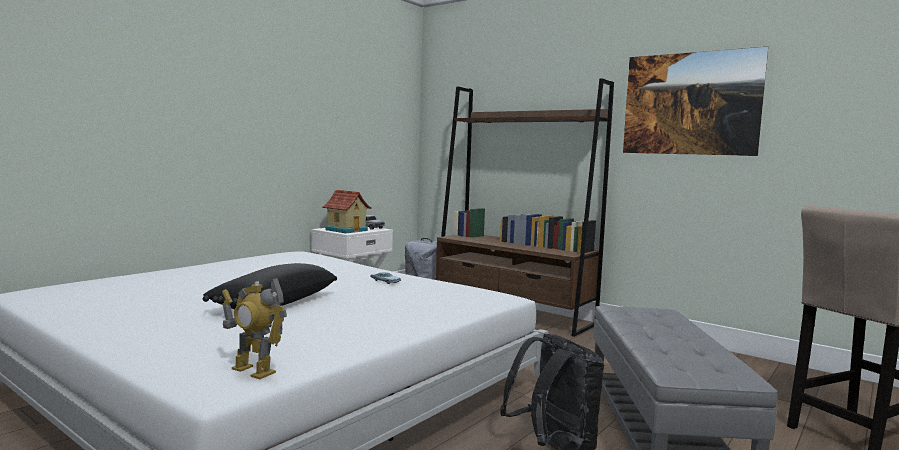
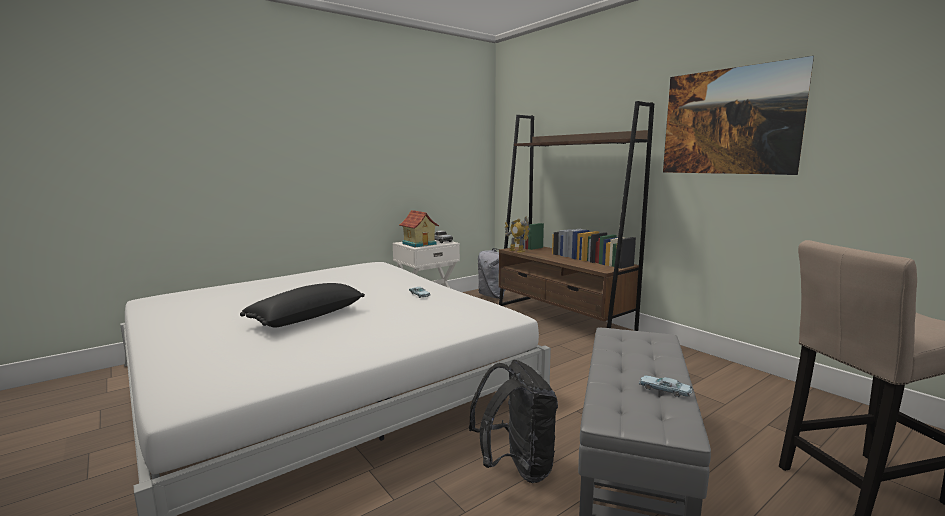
camera: 15 degrees right, 5 degrees up
toy robot [222,278,287,379] -> toy robot moved to [505,217,530,253]
none -> blue toy car [639,375,693,397]

